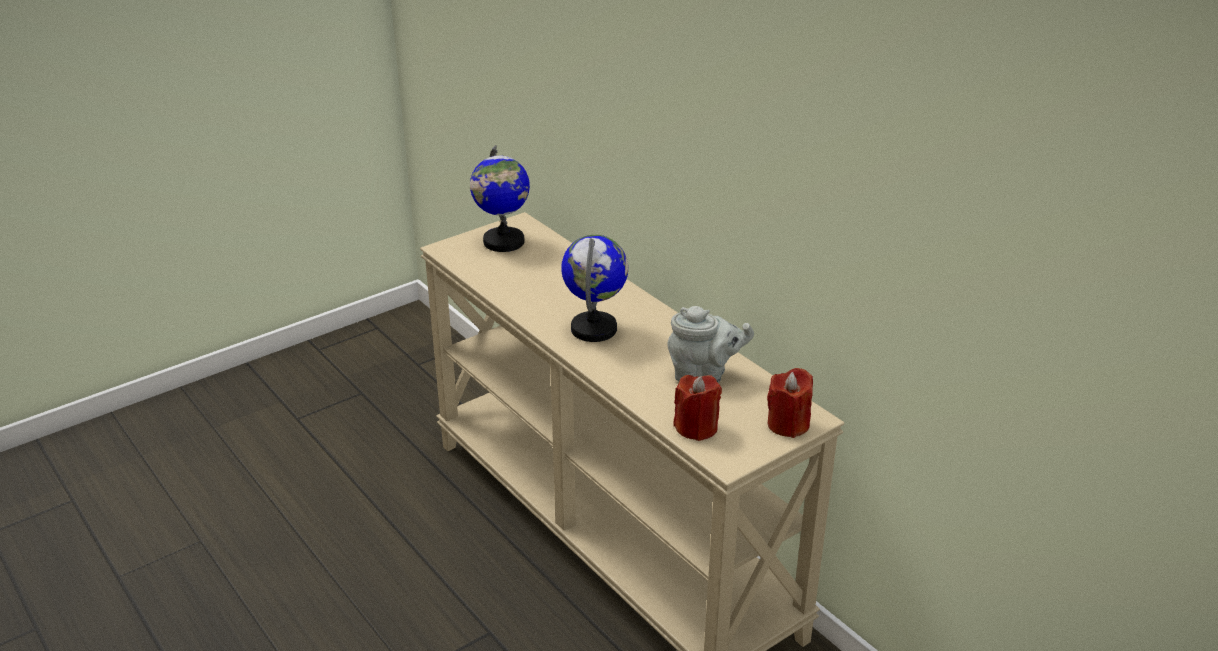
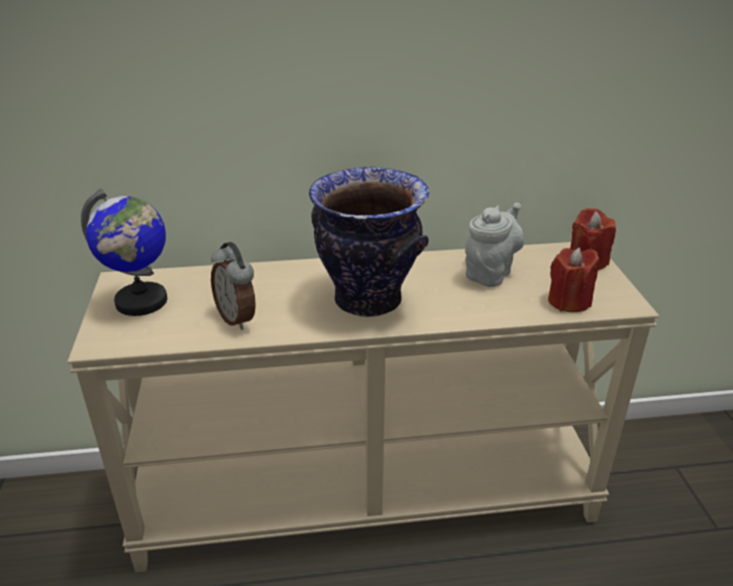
camera: 60 degrees left, 0 degrees up
globe [561,235,628,342] -> vase [309,167,429,317]
none -> alarm clock [211,242,256,330]

